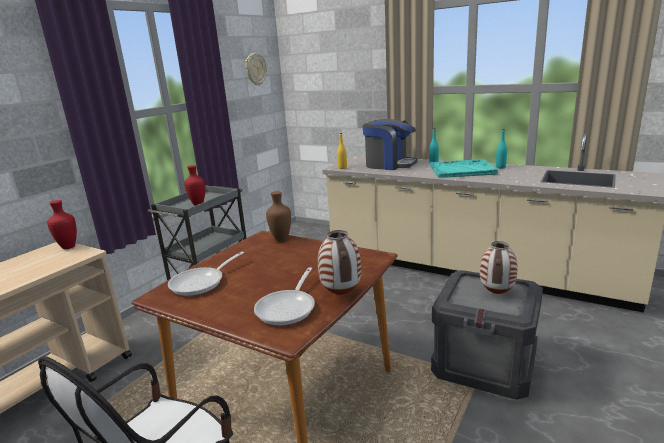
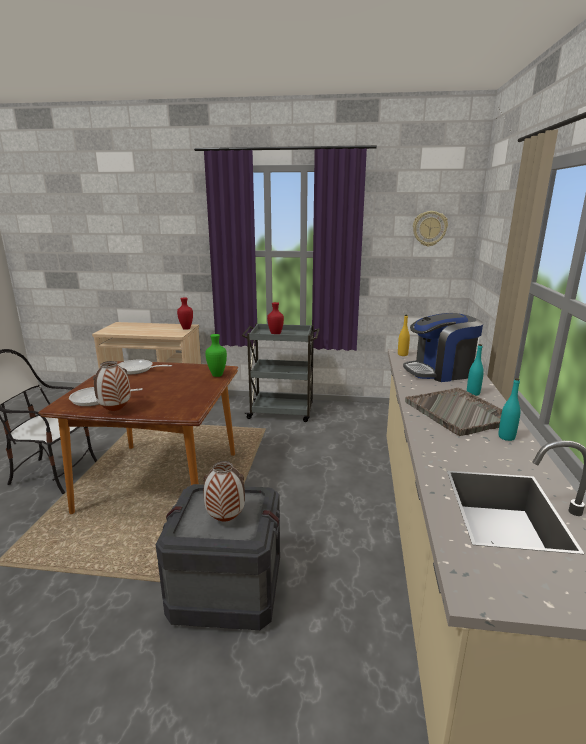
camera: 65 degrees right, 0 degrees up
brown vase [266,191,291,242] -> green vase [205,334,227,377]
coffee machine [363,119,418,170] -> coffee machine turned 75 degrees clockwise [403,313,483,382]
turquoise tray [430,159,498,178] -> grey tray [405,388,502,436]

